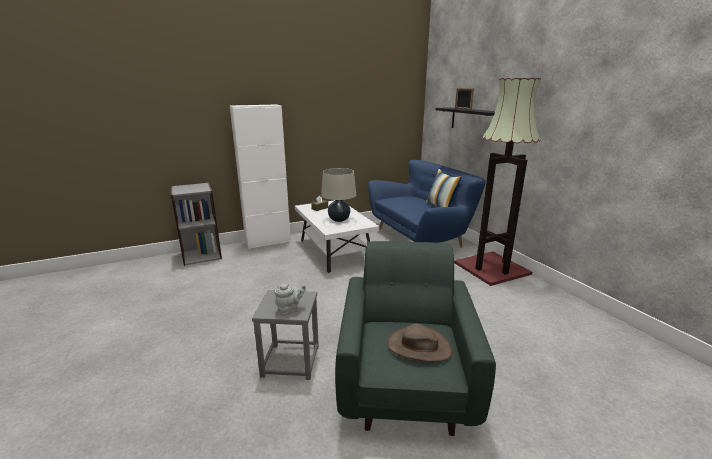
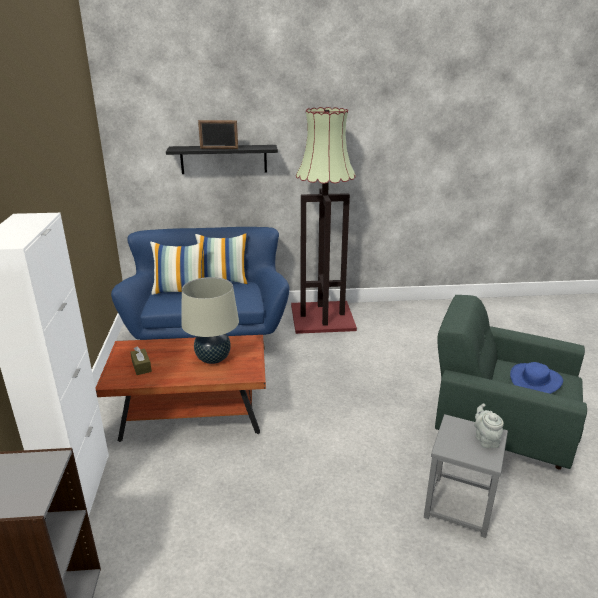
camera: 70 degrees left, 5 degrees up
white coffee table [295,200,379,273] -> brown coffee table [95,335,266,442]
brown hat [387,324,452,362] -> blue hat [510,362,563,394]
none -> pillow [150,242,205,295]

